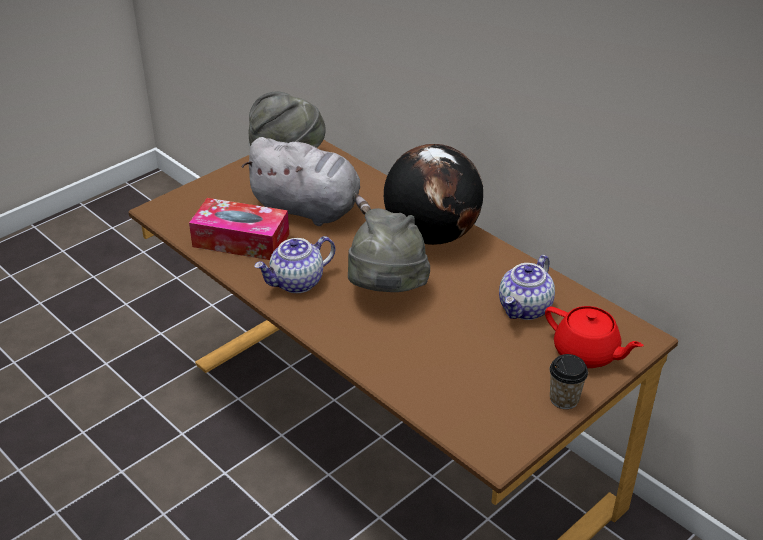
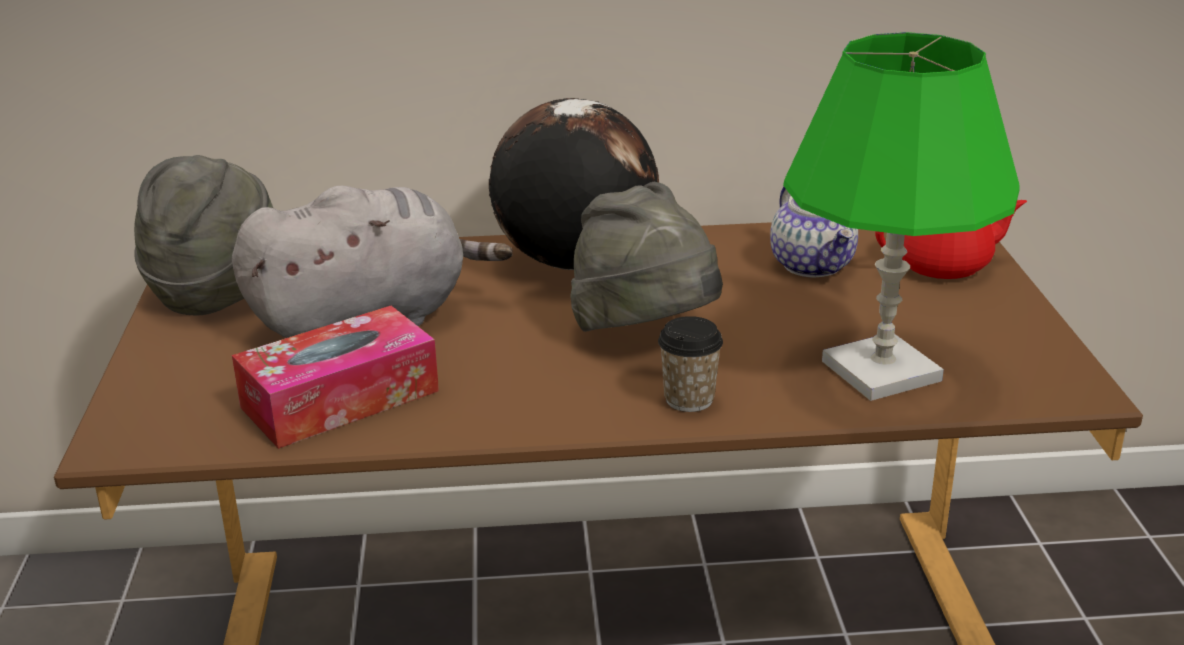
camera: 50 degrees left, 10 degrees down
teapot [254,236,335,293] -> none
cup [549,354,588,409] -> cup moved to [658,316,723,412]
none -> green table lamp [783,32,1019,401]

